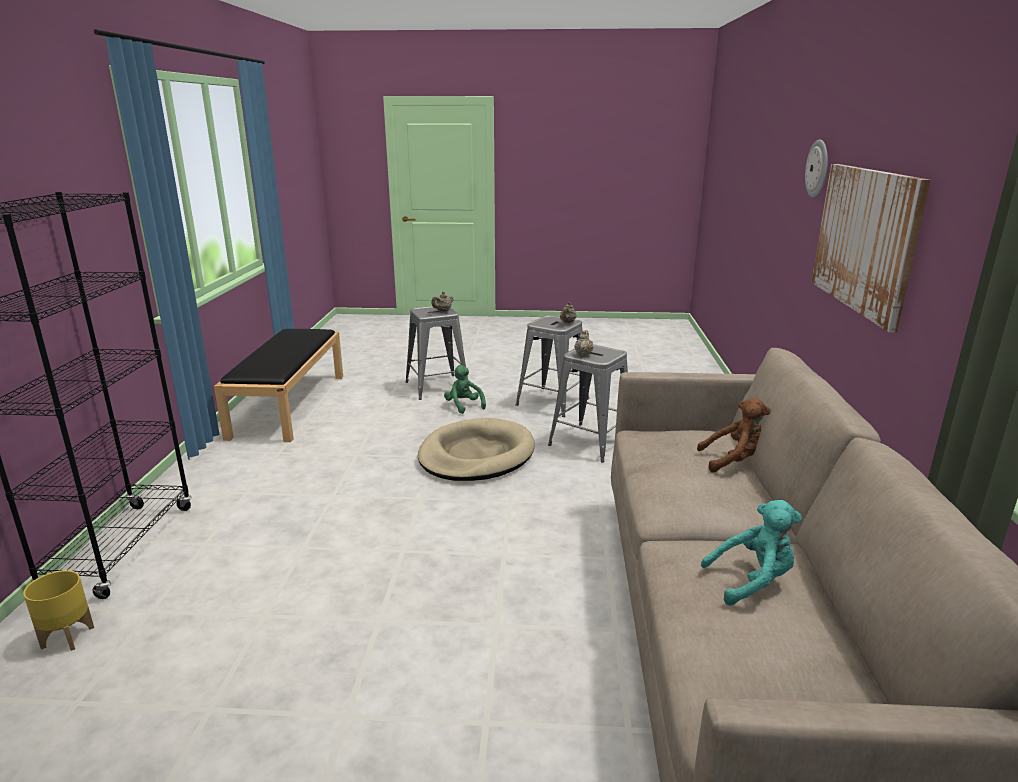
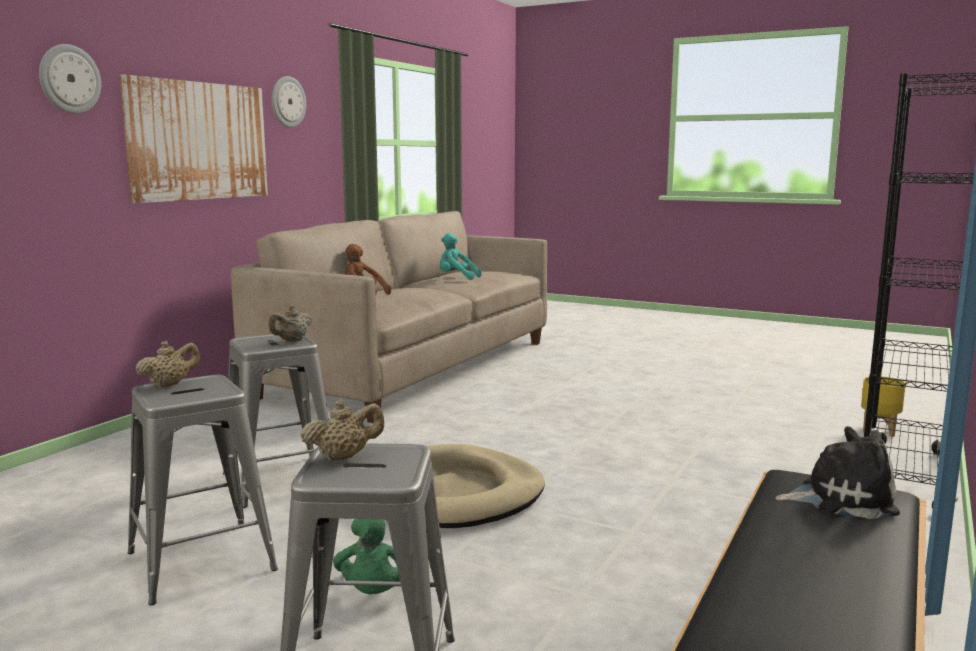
camera: 155 degrees left, 10 degrees down
none -> wall clock [272,76,306,128]
none -> plush toy [775,426,900,519]

